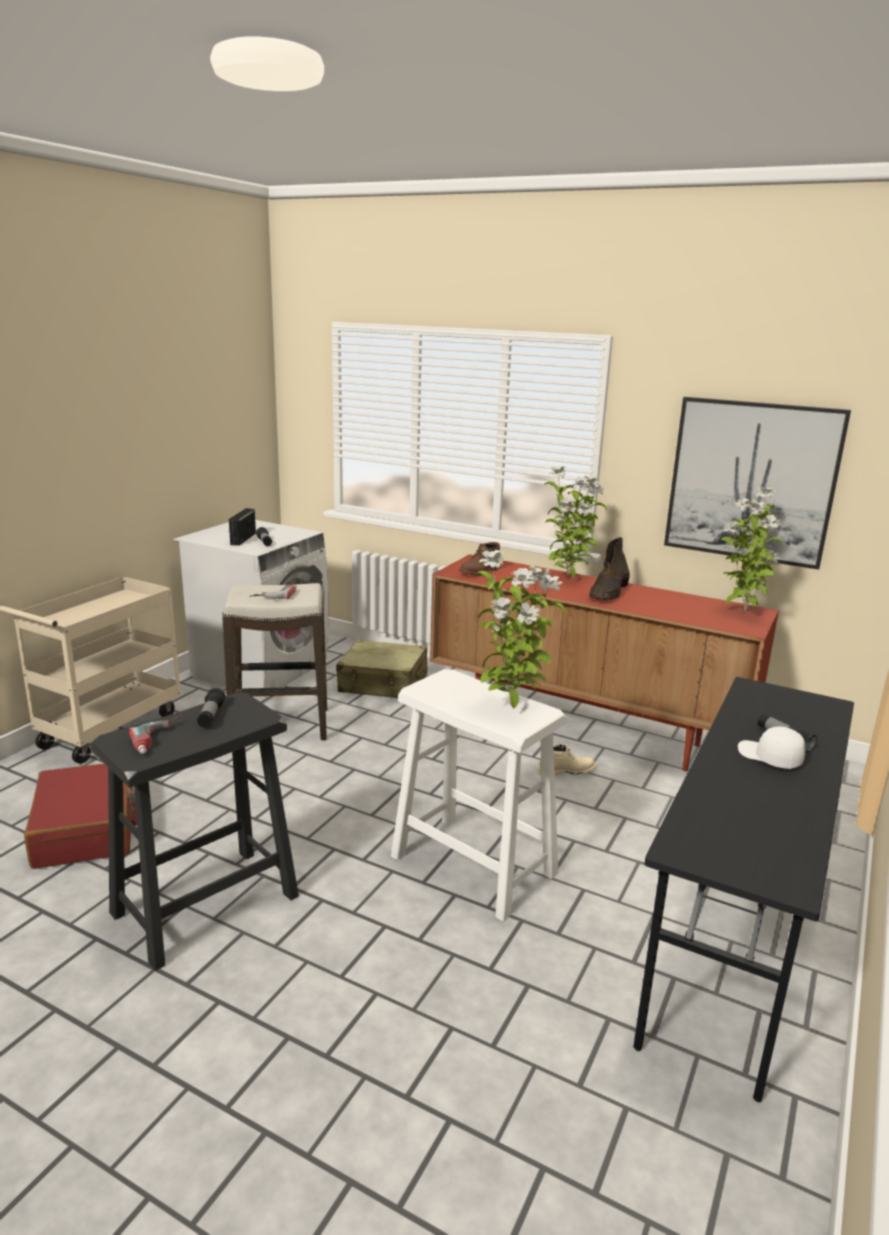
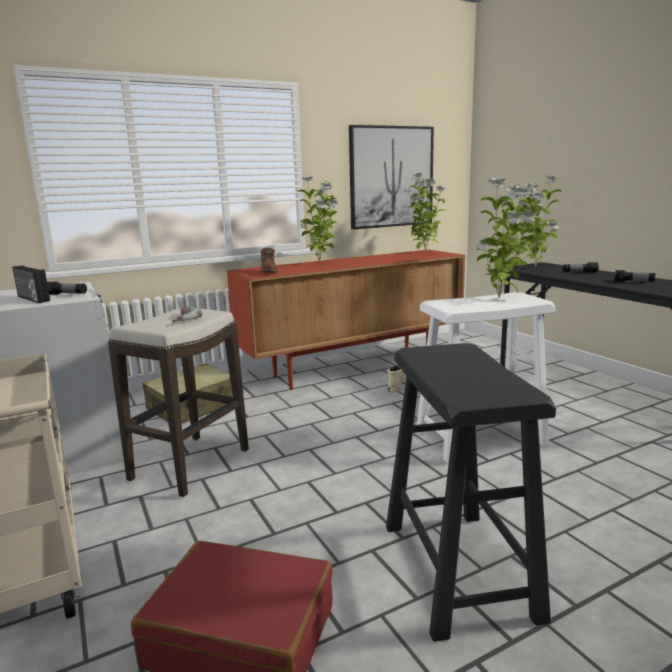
camera: 55 degrees left, 5 degrees down
power drill [129,715,182,754] -> none
flashlight [197,687,225,728] -> flashlight moved to [614,270,656,282]
brown boot [589,537,630,600] -> none
white cap [738,726,806,769] -> none
none -> potted plant [517,176,562,267]

